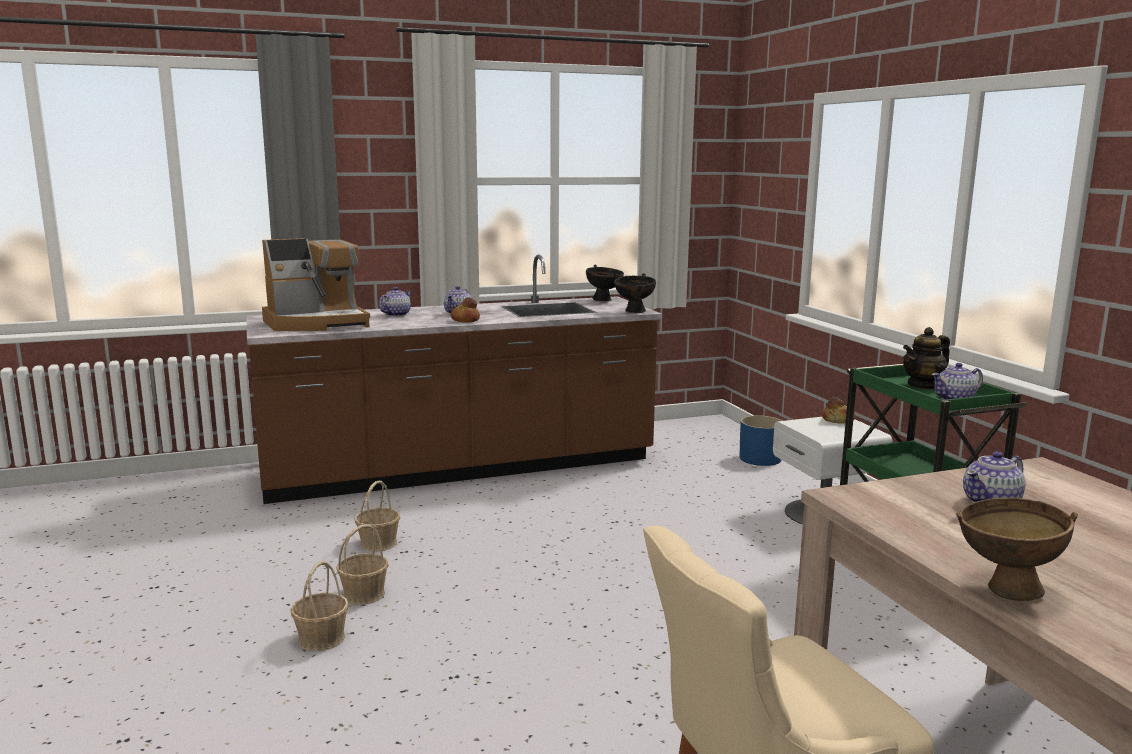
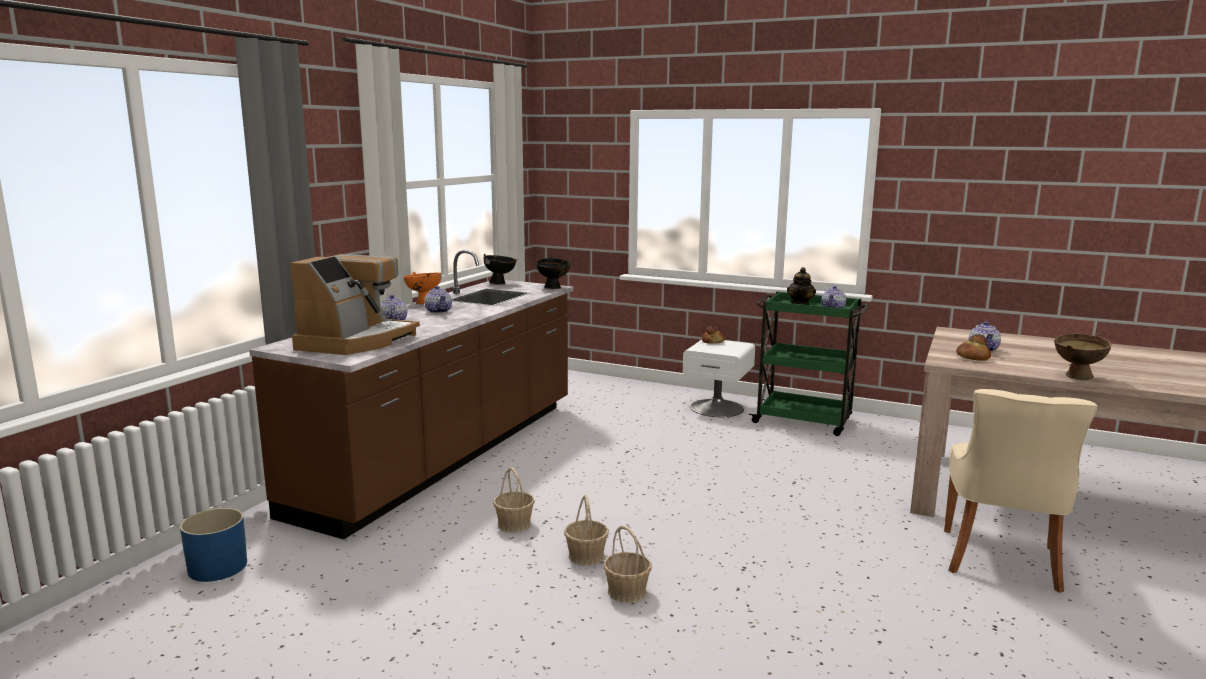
camera: 45 degrees left, 0 degrees up
bread [451,297,480,323] -> bread moved to [956,334,991,361]
blue planter [739,415,783,466] -> blue planter moved to [180,508,247,582]
none -> orange bowl [404,272,442,304]

